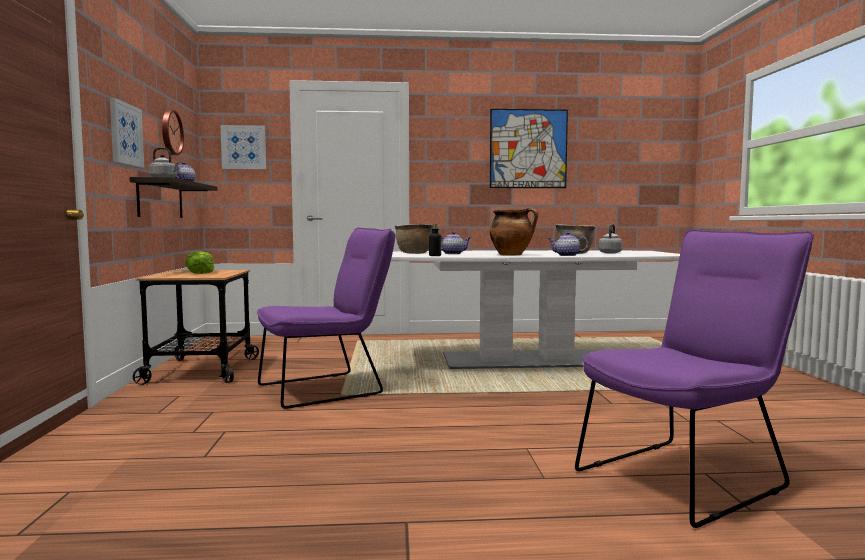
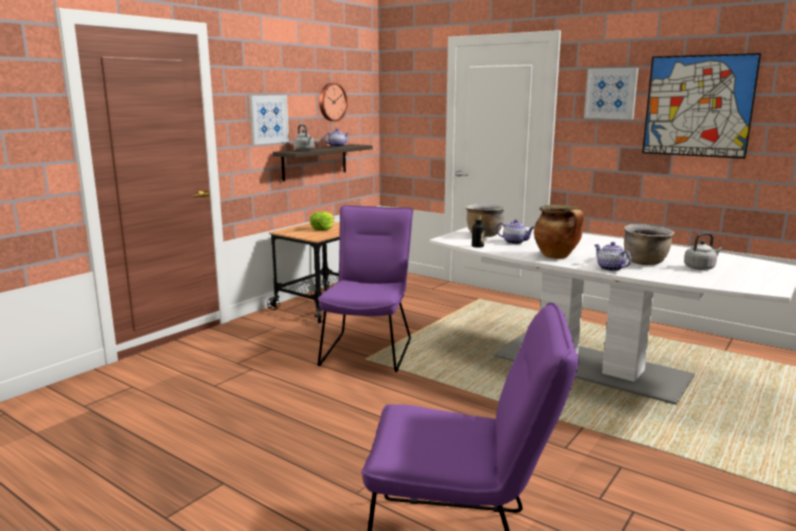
camera: 40 degrees right, 10 degrees up
picture [221,125,266,169] -> picture moved to [584,68,638,119]
purple chair [257,228,395,409] -> purple chair turned 90 degrees counterclockwise [318,205,413,372]

